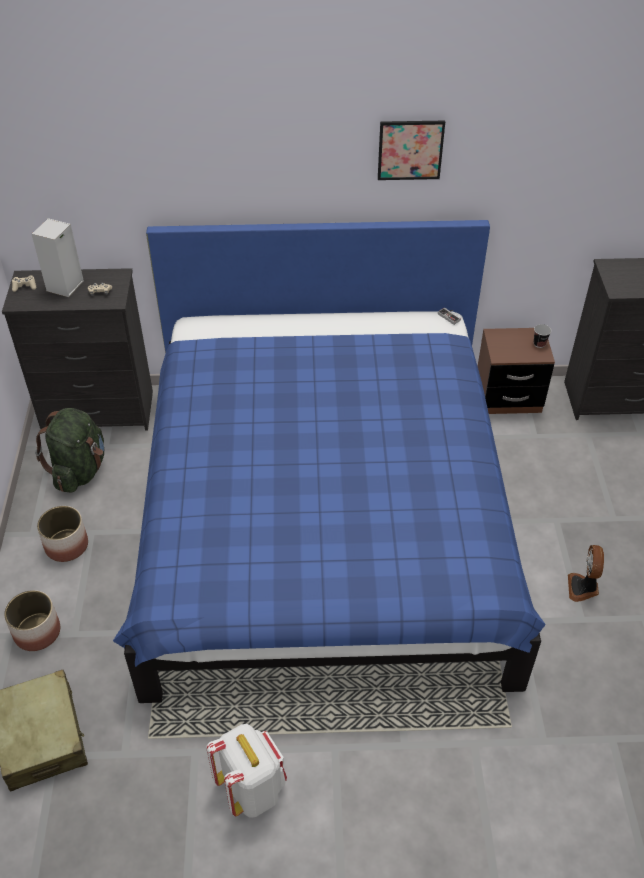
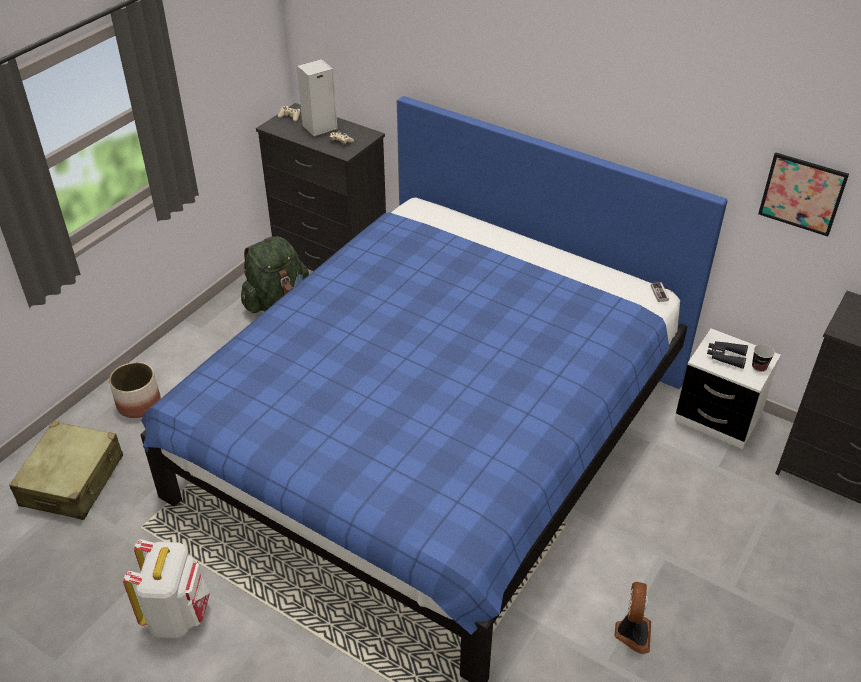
camera: 35 degrees right, 5 degrees down
planter [37,506,88,562] -> none
picture [378,121,445,180] -> picture moved to [758,152,849,236]
brown nightstand [478,328,555,414] -> white nightstand [675,329,781,449]
fan [568,545,604,602] -> fan turned 150 degrees clockwise [614,582,651,654]
none -> black binoculars [707,341,748,369]

